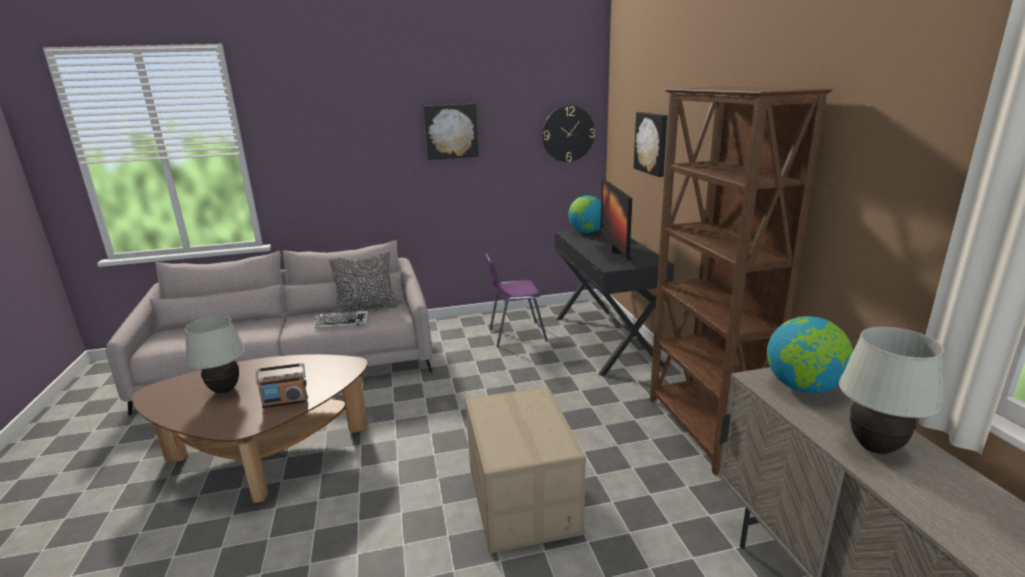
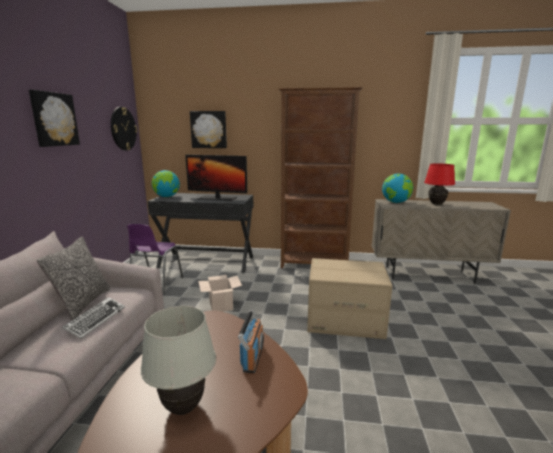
camera: 70 degrees left, 5 degrees down
white table lamp [839,327,944,454] -> red table lamp [424,163,455,205]
none -> cardboard box [198,275,242,312]

